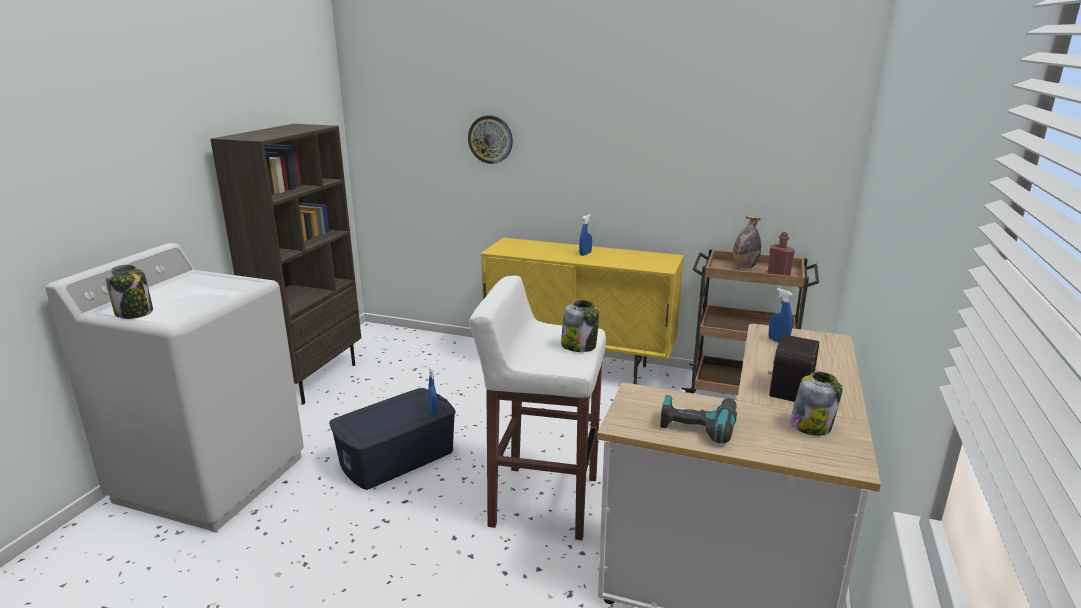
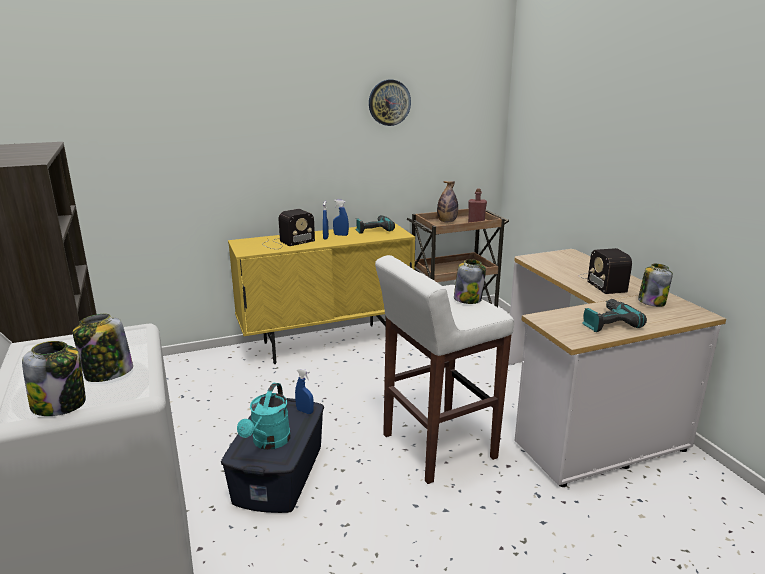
camera: 40 degrees left, 0 degrees up
wall clock [468,115,513,164] -> wall clock moved to [369,80,411,126]
blue spray bottle [769,288,793,342] -> blue spray bottle moved to [333,199,349,236]
none -> jar [73,314,133,382]
none -> turquoise watering can [237,383,291,450]
none -> radio [262,209,315,249]
none -> power drill [355,215,395,234]

